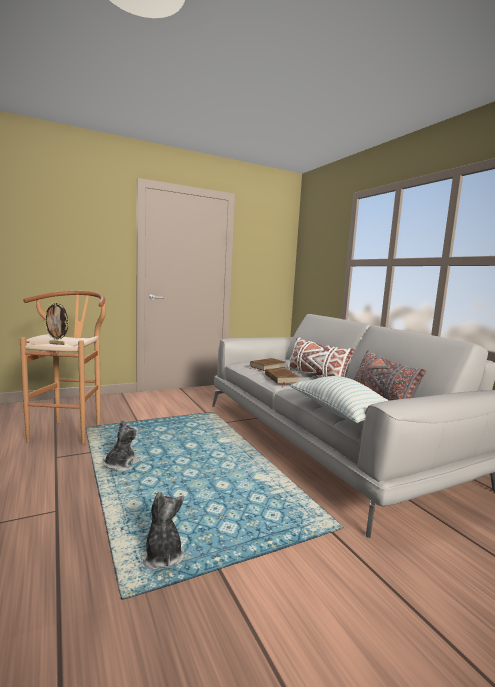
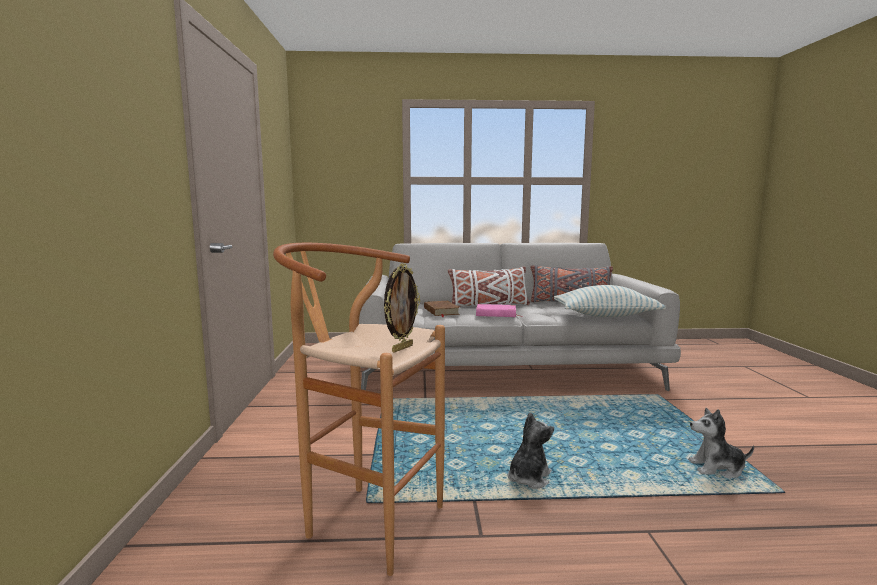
camera: 65 degrees left, 0 degrees up
plush toy [103,420,140,472] -> plush toy turned 75 degrees clockwise [507,412,554,489]
brown book [265,368,299,386] -> pink book [476,304,519,317]

